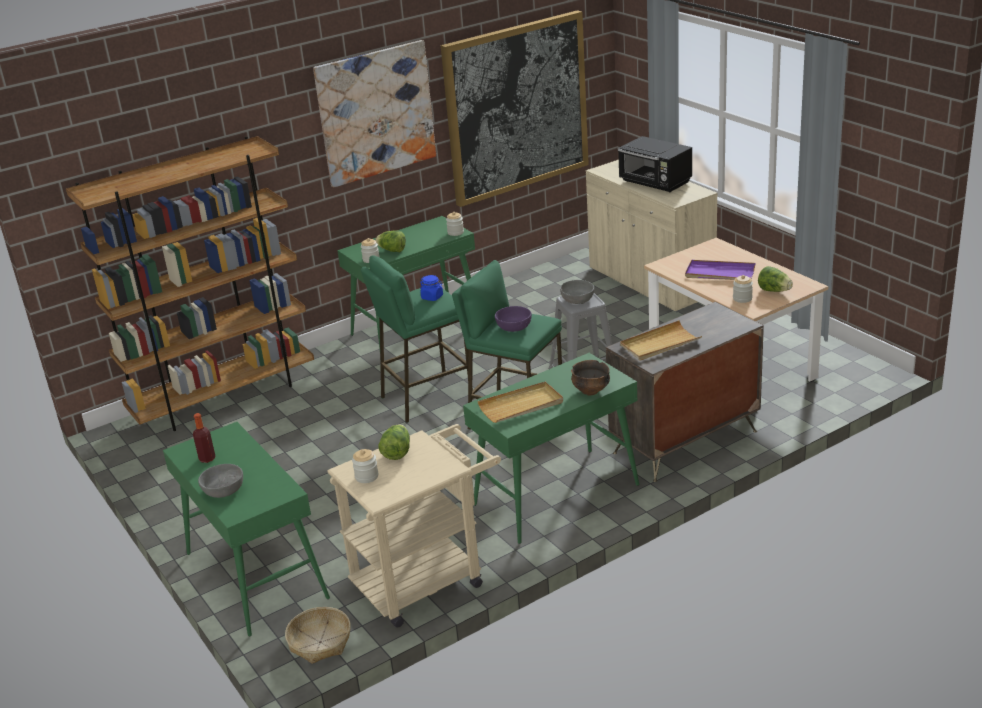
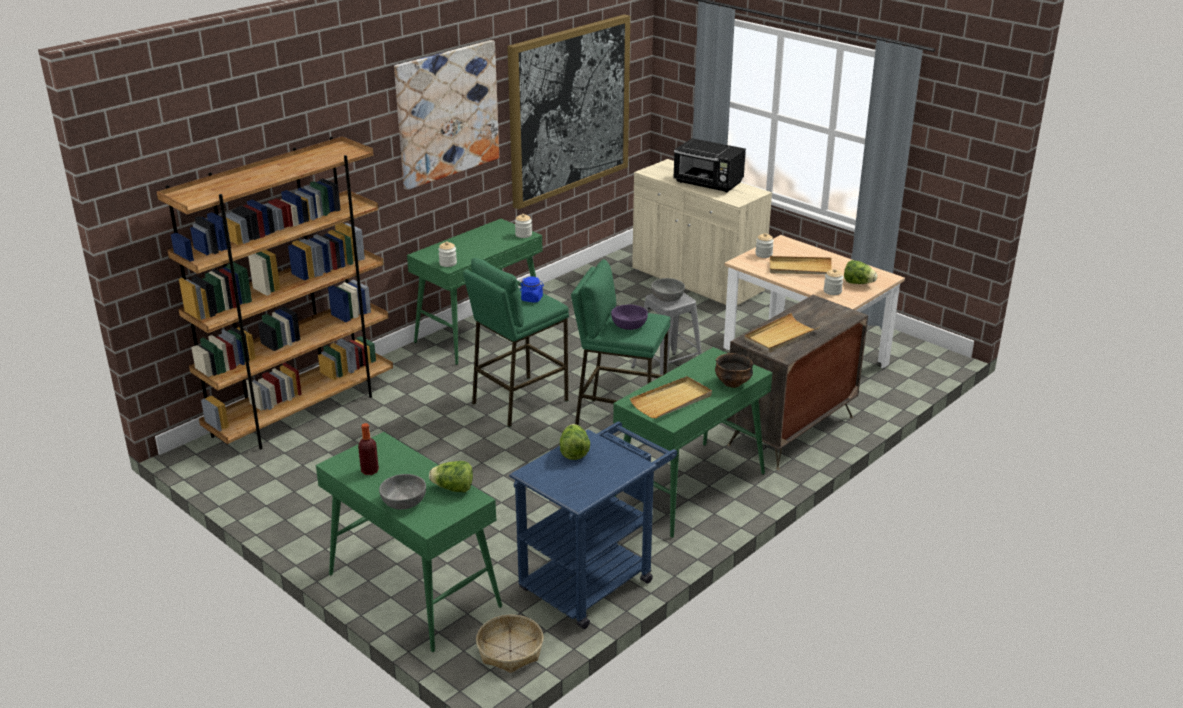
camera: 15 degrees left, 0 degrees up
beige cart [327,424,501,627] -> blue cart [509,421,677,629]
jar [352,449,378,483] -> jar moved to [755,233,774,258]
lettuce [375,230,406,252] -> lettuce moved to [429,461,473,492]
purple tray [685,260,755,280] -> beige tray [770,256,832,274]

